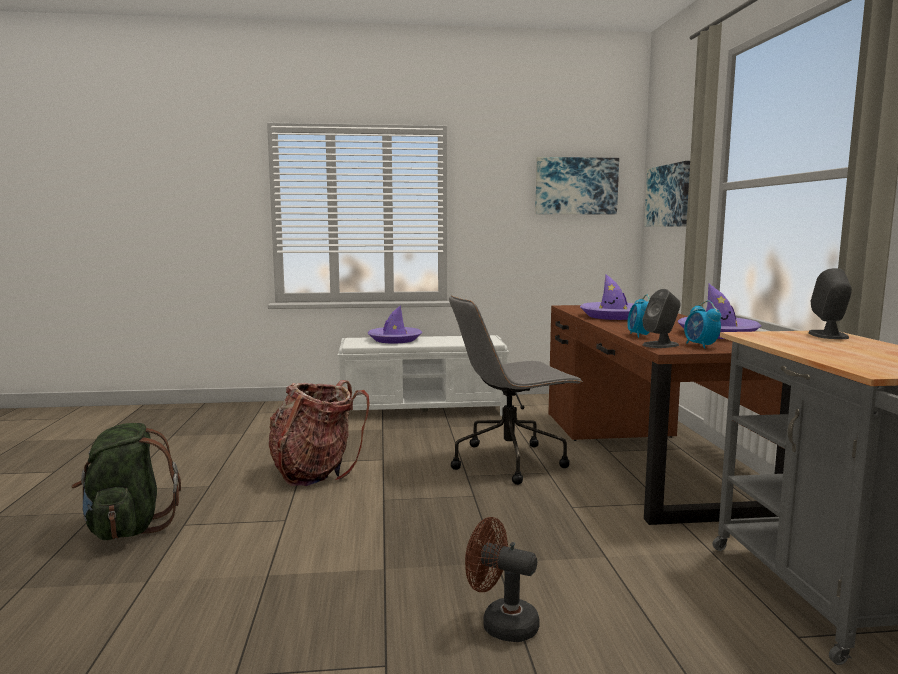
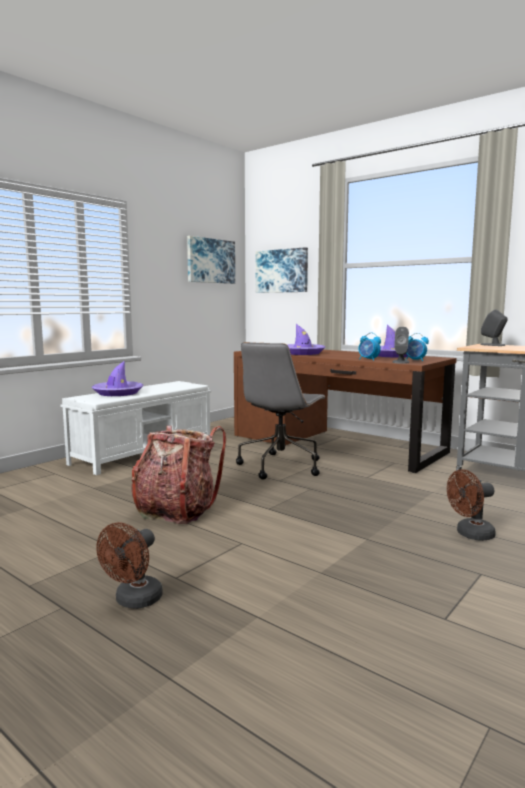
camera: 45 degrees left, 0 degrees up
green backpack [71,423,181,540] -> brown fan [96,522,162,609]

